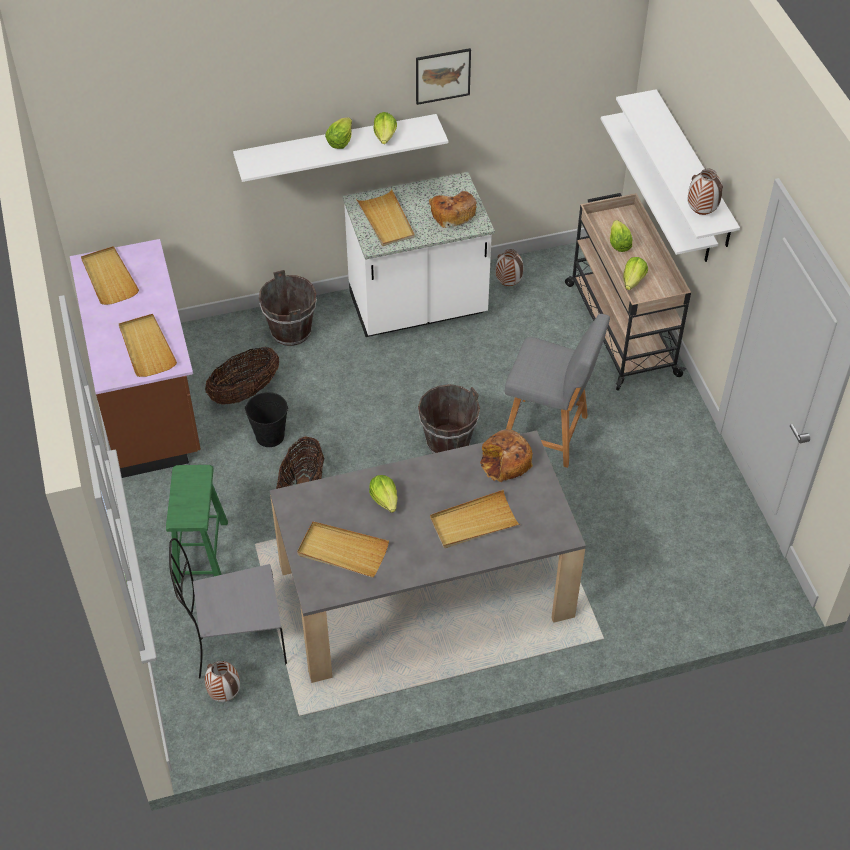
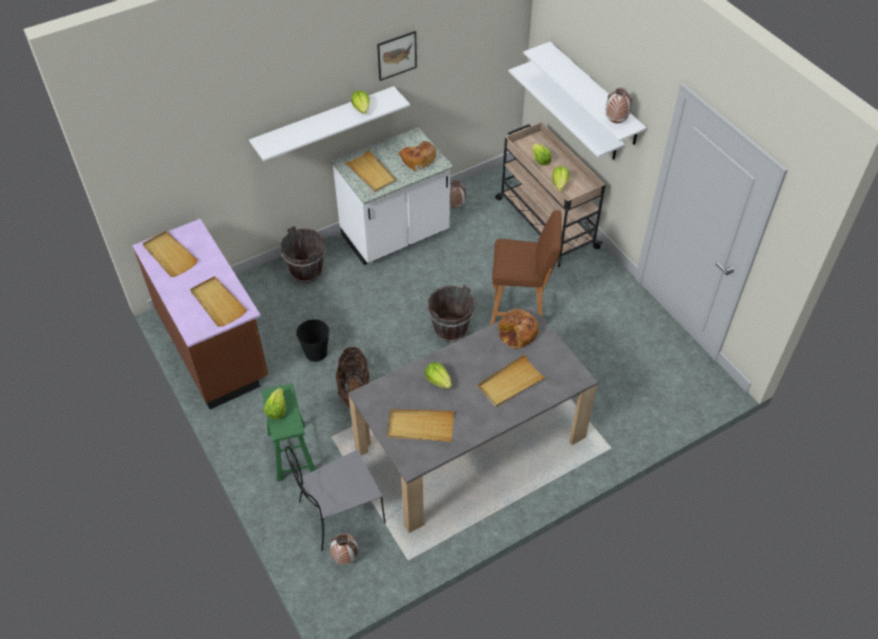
camera: 15 degrees left, 0 degrees up
basket [205,347,279,405] -> none
lettuce [325,117,352,149] -> lettuce moved to [264,388,285,419]
grey stool [504,314,610,468] -> brown stool [490,211,562,325]

